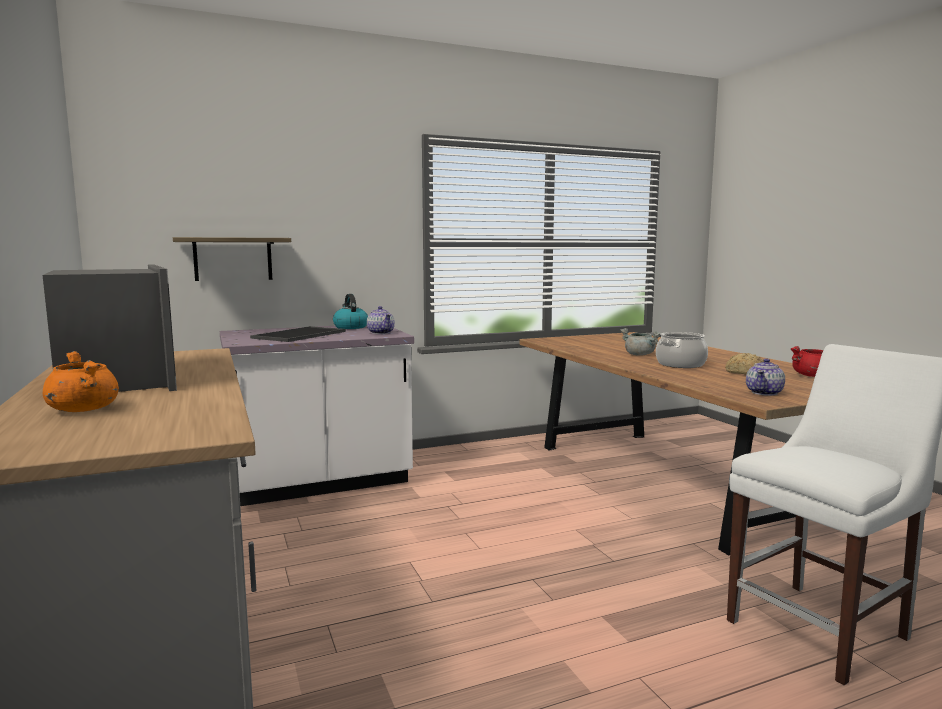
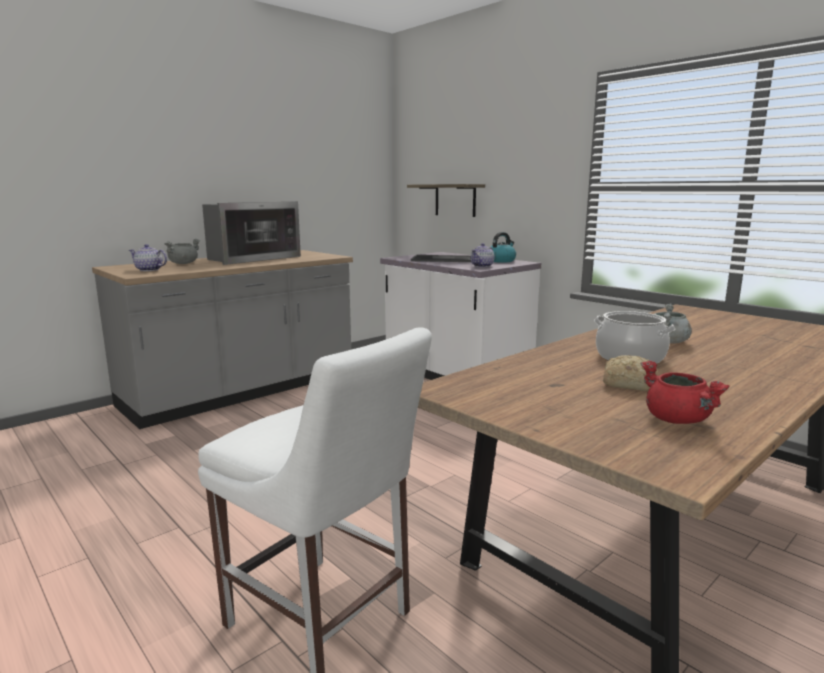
camera: 70 degrees right, 5 degrees up
orange cooking pot [43,351,119,412] -> grey cooking pot [164,239,200,264]
teapot [746,358,785,396] -> teapot moved to [129,244,167,271]

